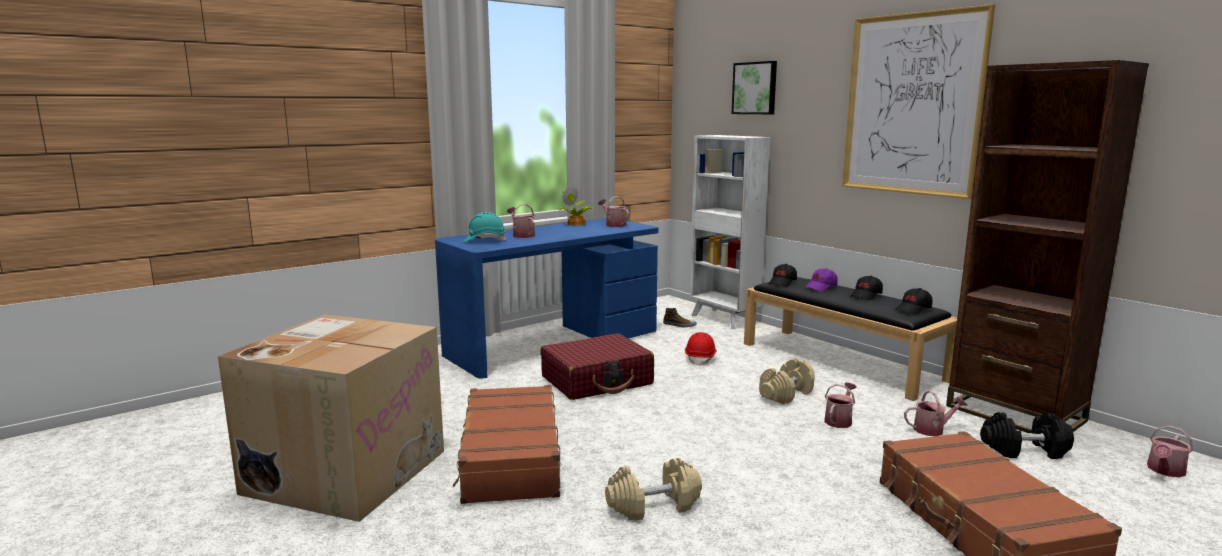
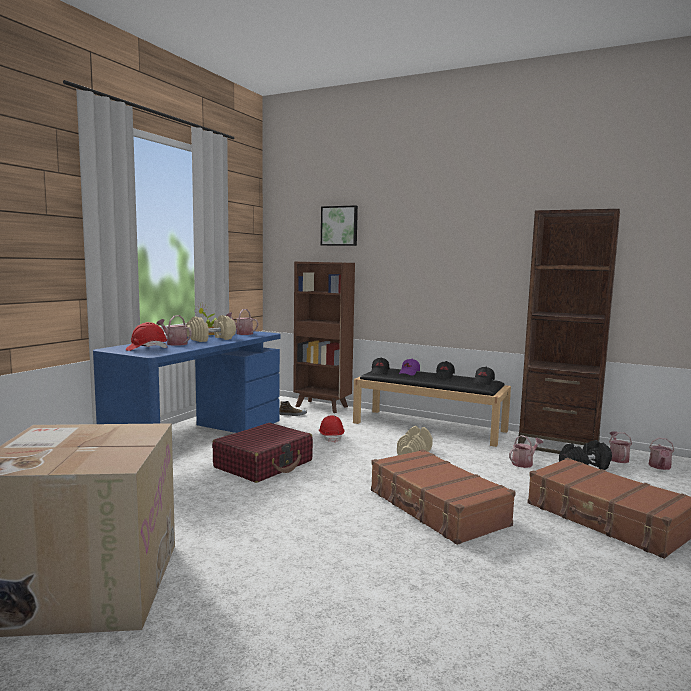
camera: 25 degrees left, 5 degrees down
brown suitcase [453,385,560,504] -> brown suitcase moved to [371,449,516,545]
turquoise hard hat [463,212,507,242] -> red hard hat [126,322,167,351]
beige dumbbell [605,458,702,521] -> beige dumbbell moved to [186,315,236,342]
white bookcase [690,135,770,329] -> brown bookcase [293,262,355,413]
watering can [824,383,857,428] -> watering can moved to [609,431,632,463]
picture [842,4,995,199] -> none

